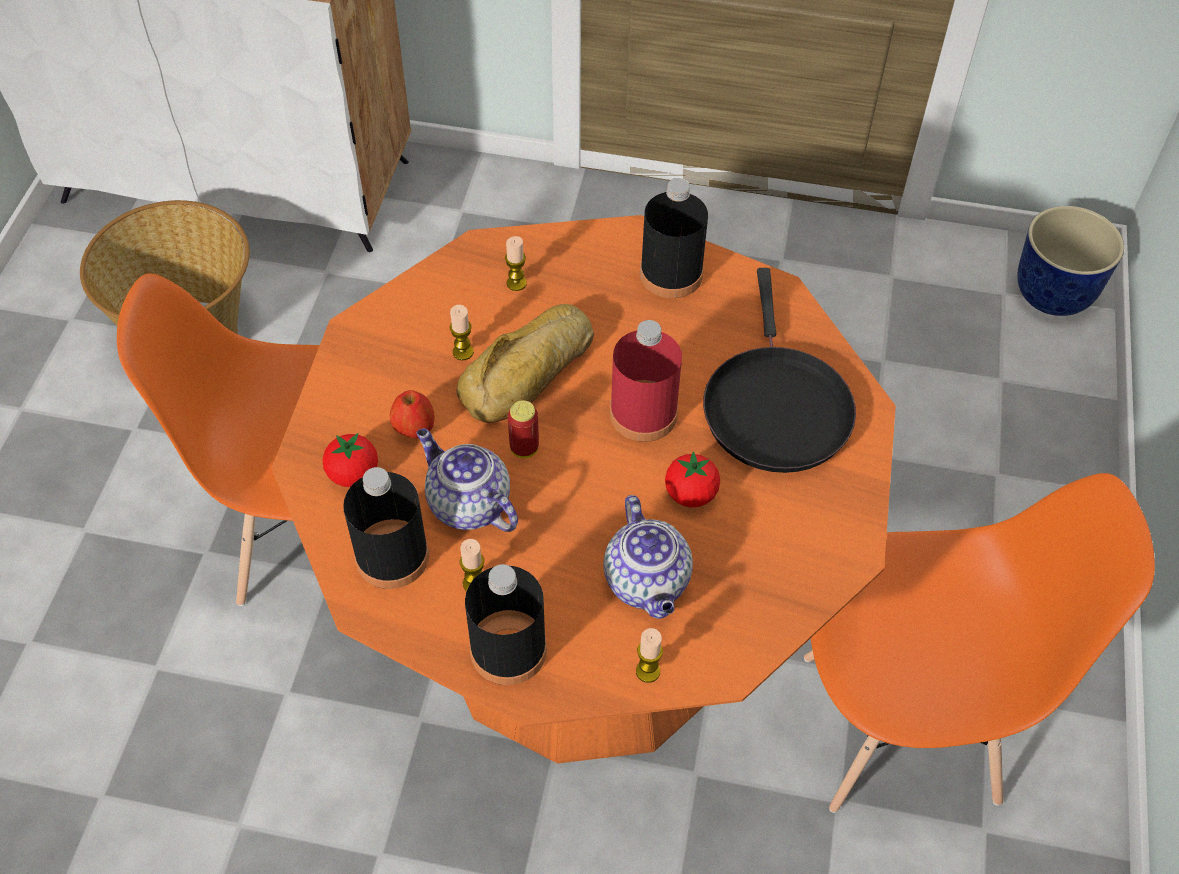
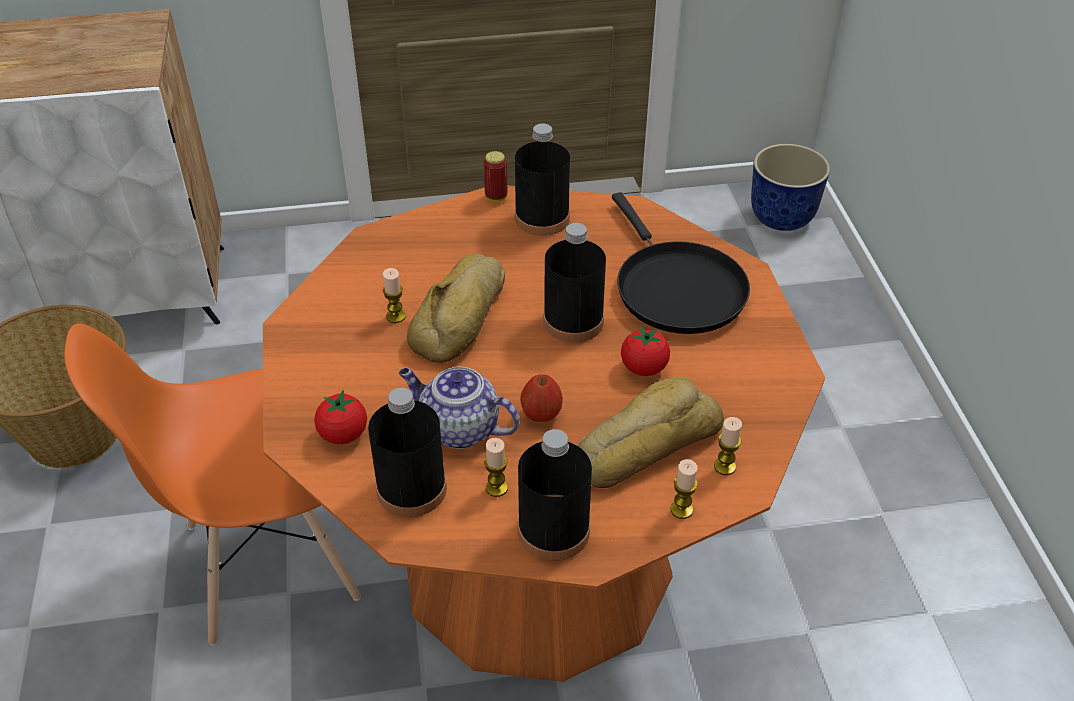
camera: 20 degrees left, 10 degrees down
apple [390,390,434,438] -> apple moved to [520,374,563,422]
candle [505,236,527,291] -> candle moved to [714,417,742,475]
can [508,400,539,458] -> can moved to [484,151,507,202]
teapot [604,495,693,619] -> bread [577,378,724,488]
red bottle [610,320,682,442] -> black bottle [543,223,606,342]
orange chair [804,473,1155,813] -> none

